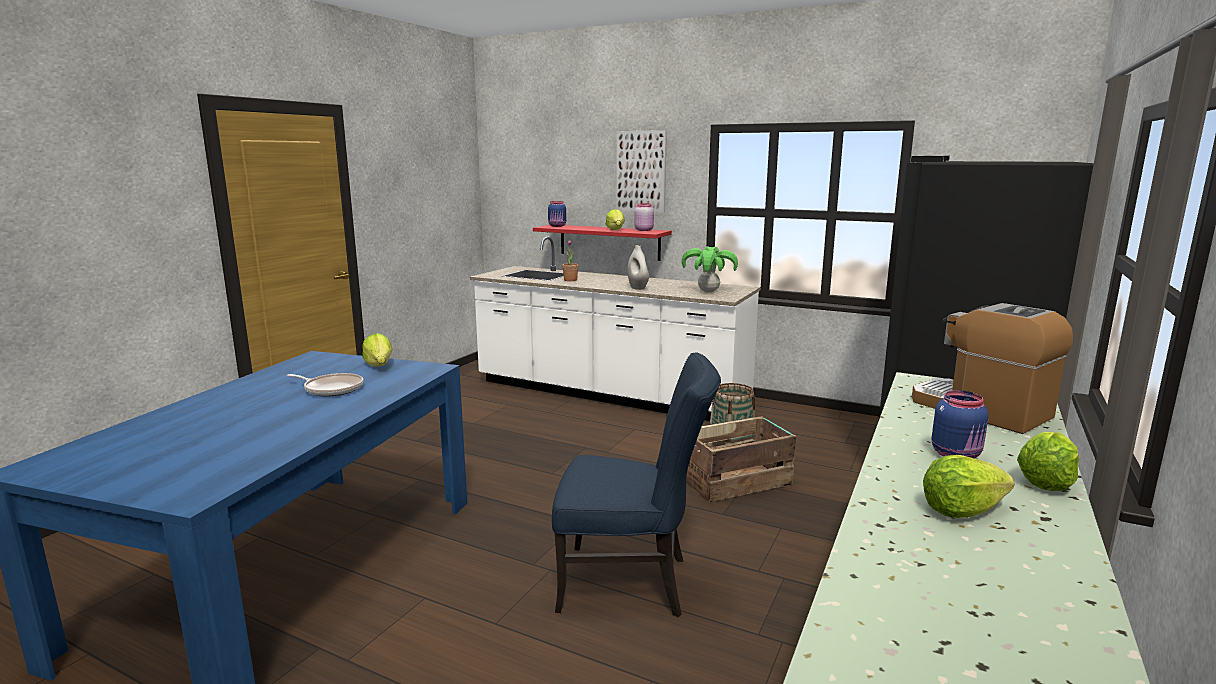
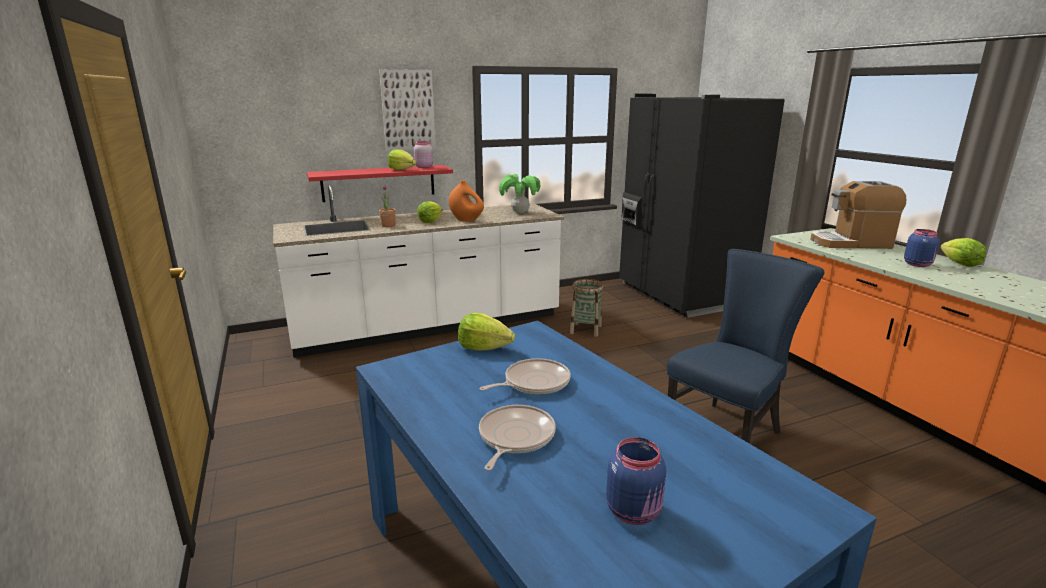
camera: 50 degrees left, 5 degrees up
blue jar [548,201,566,227] -> blue jar moved to [606,437,666,525]
white vase [628,245,649,290] -> orange vase [449,181,484,222]
crate [686,416,796,502] -> none
lettuce [923,455,1014,518] -> lettuce moved to [417,201,443,223]
none -> frying pan [479,405,556,471]

